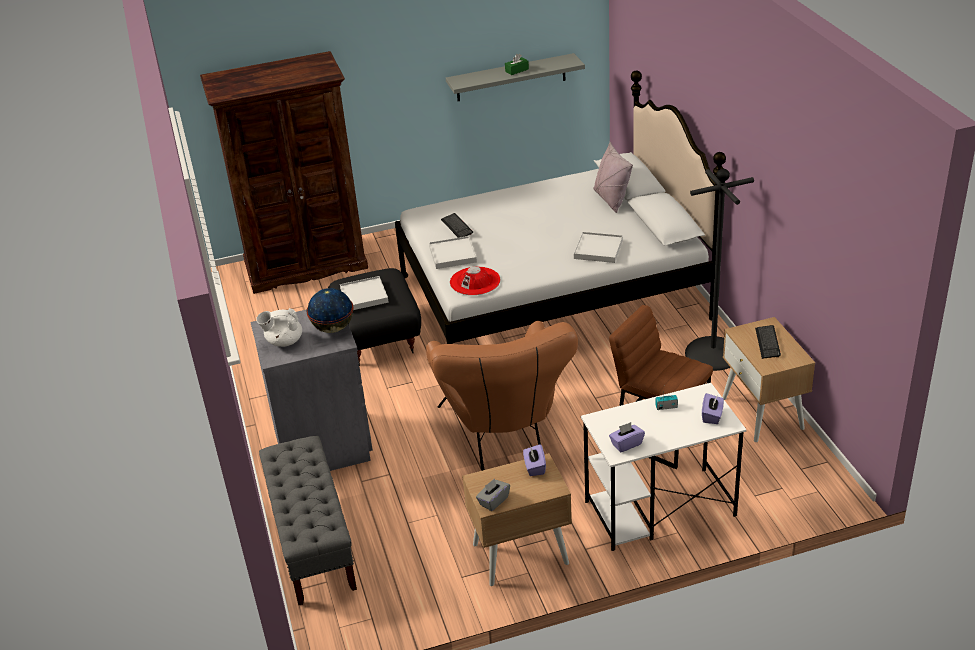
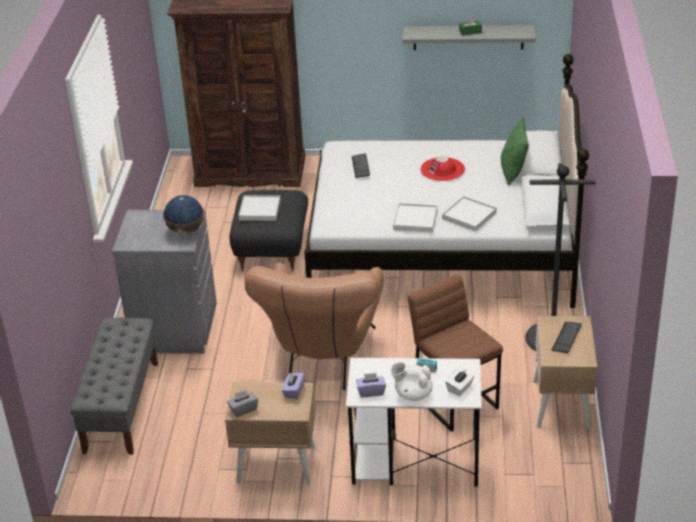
camera: 20 degrees right, 0 degrees up
white teapot [256,308,302,347] -> white teapot moved to [390,362,433,401]
white tray [429,236,477,269] -> white tray moved to [393,203,437,232]
red hat [450,266,500,295] -> red hat moved to [420,156,465,181]
purple pillow [593,142,633,213] -> green pillow [501,117,529,185]
purple tissue box [702,393,724,424] -> white tissue box [446,366,475,396]

